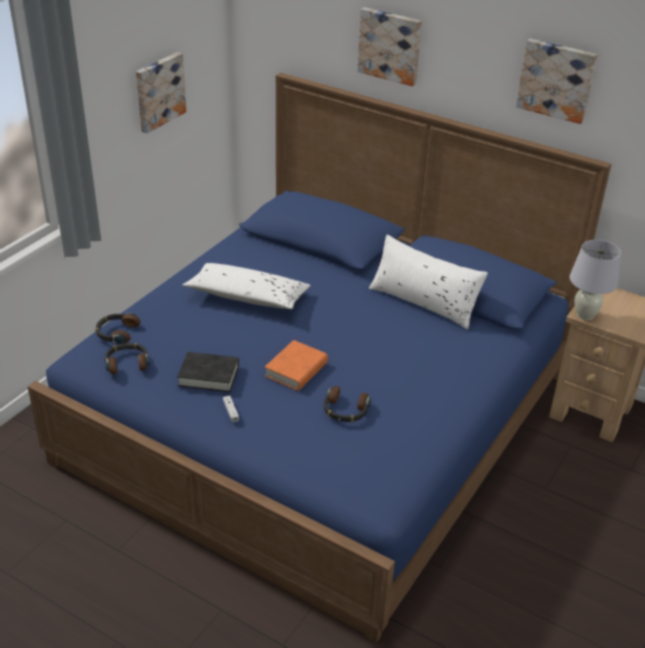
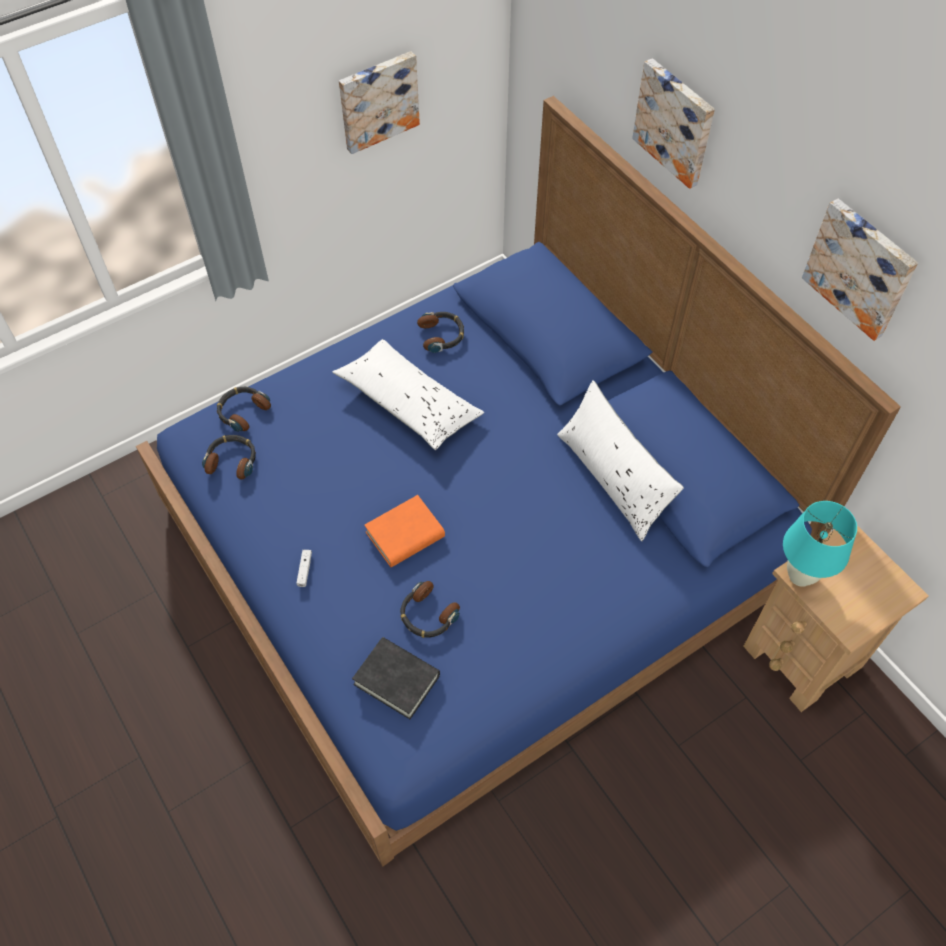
camera: 25 degrees right, 20 degrees up
black book [177,352,239,392] -> black book moved to [352,637,440,719]
white table lamp [570,240,621,320] -> turquoise table lamp [783,501,857,587]
none -> headphones [417,312,464,353]

